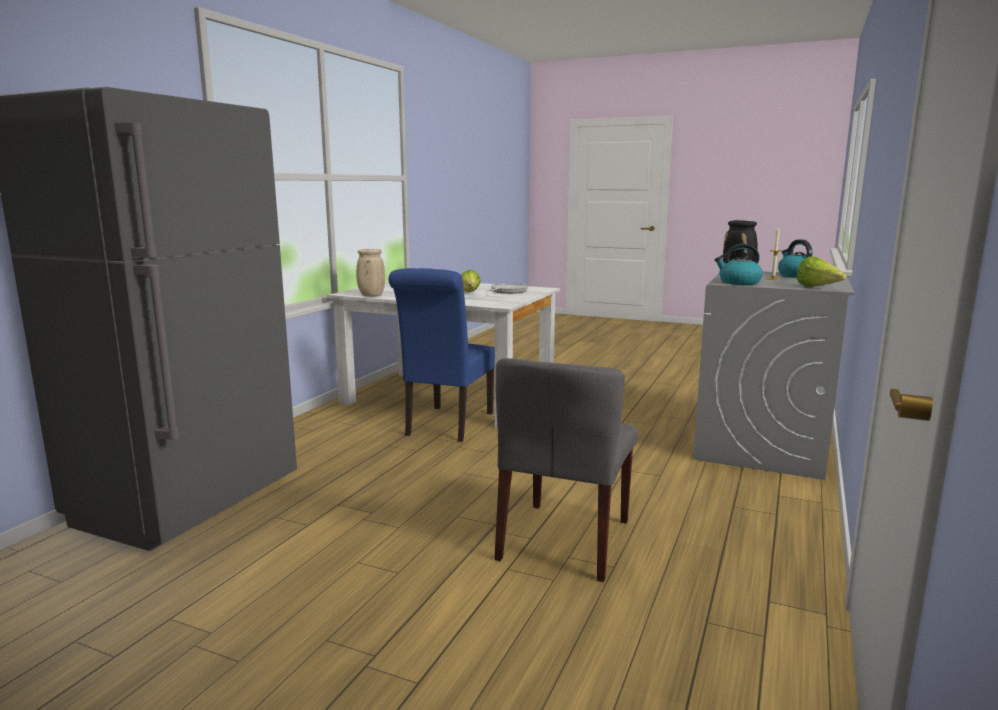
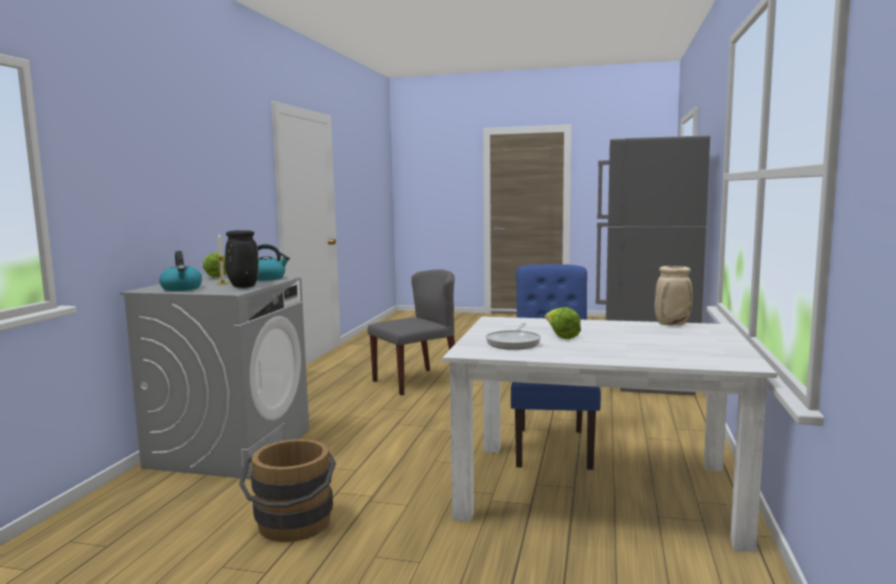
camera: 170 degrees right, 5 degrees down
grey chair [494,358,638,582] -> grey chair turned 45 degrees clockwise [367,269,455,395]
none -> brown bucket [239,439,336,542]

